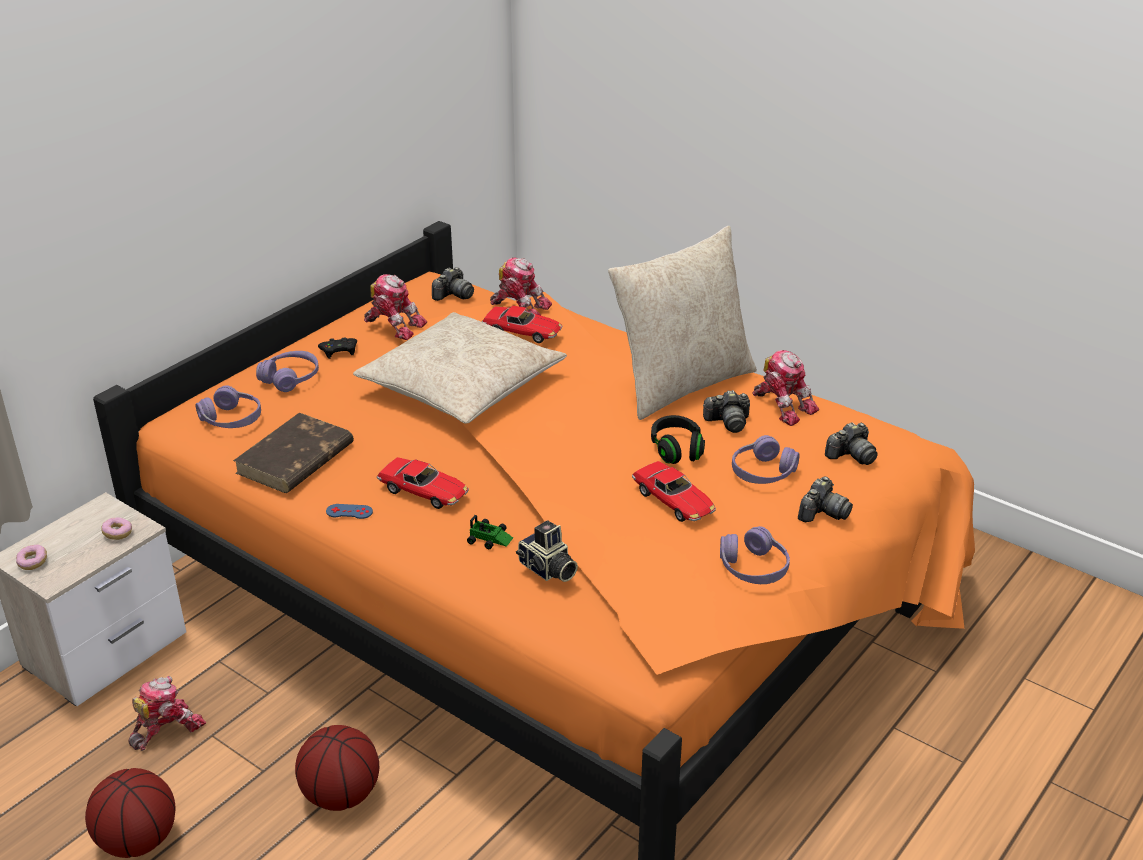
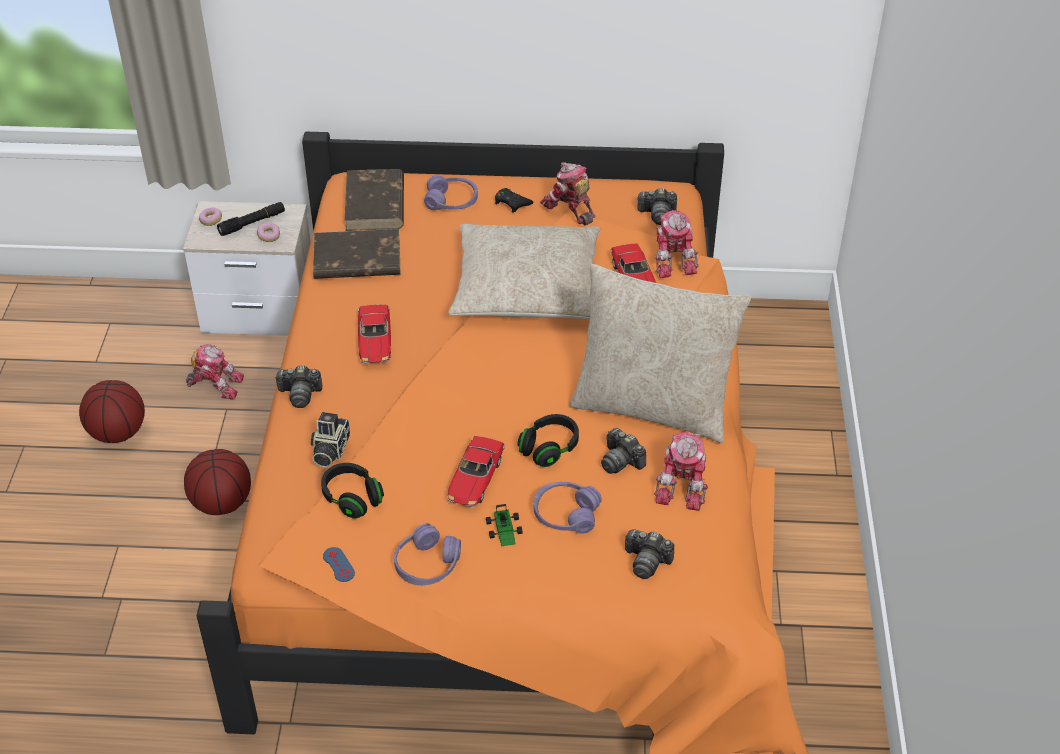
camera: 55 degrees right, 10 degrees up
purple headphones [196,385,261,428] -> brown book [344,169,404,231]
blue game controller [326,504,373,519] -> blue game controller moved to [323,547,355,582]
toy robot [364,274,427,340] -> toy robot turned 150 degrees clockwise [540,162,595,226]
toy car [467,515,513,549] -> toy car moved to [486,504,523,547]
camera [798,477,853,522] -> camera moved to [275,366,322,408]
none -> black flashlight [217,202,285,236]
none -> black headphones [321,463,384,519]

